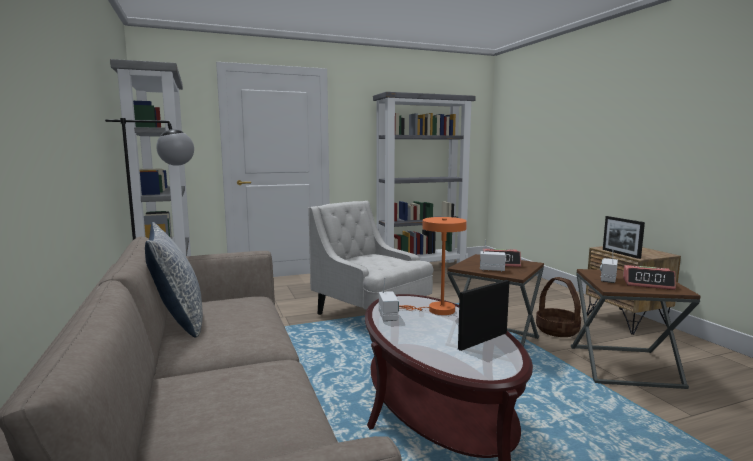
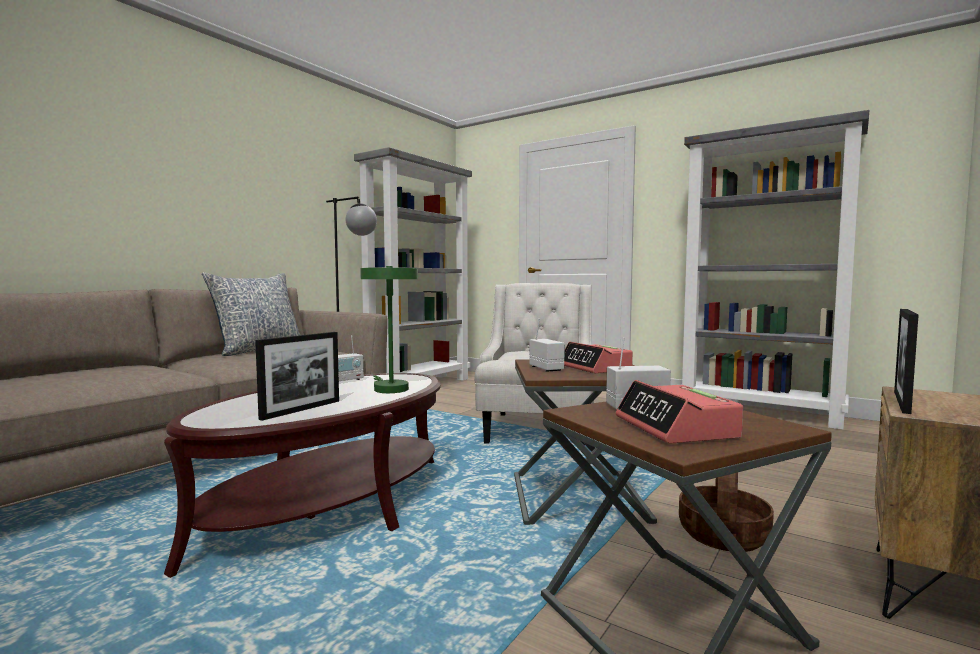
camera: 55 degrees right, 5 degrees down
orange table lamp [399,217,467,315] -> green table lamp [360,266,418,393]
picture frame [458,280,509,351] -> picture frame turned 105 degrees clockwise [255,332,339,421]

